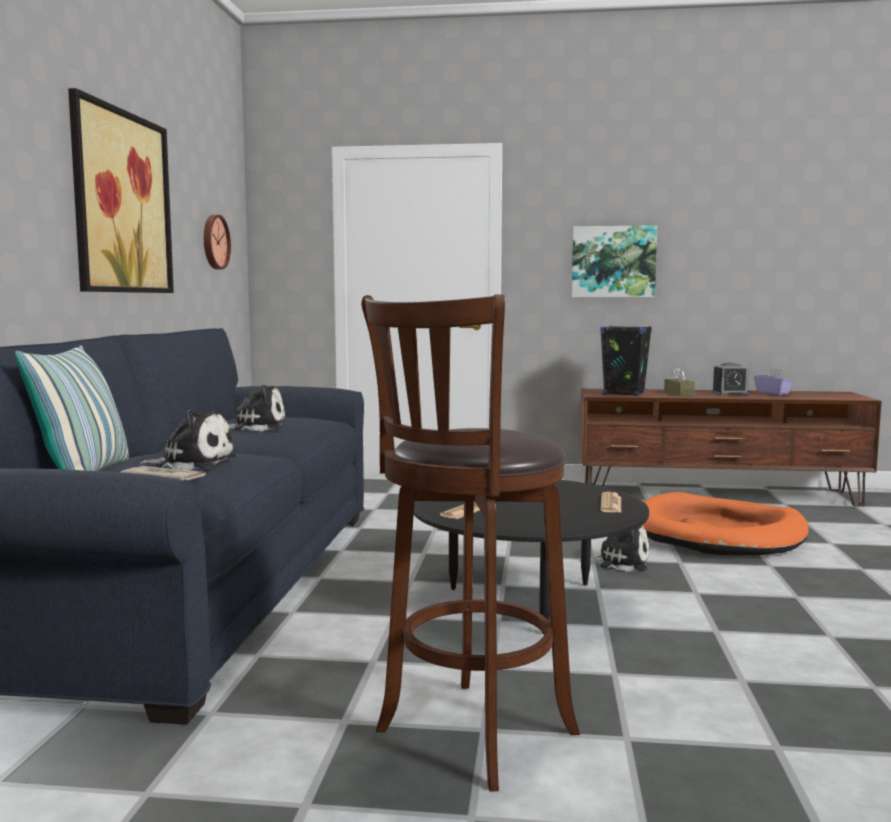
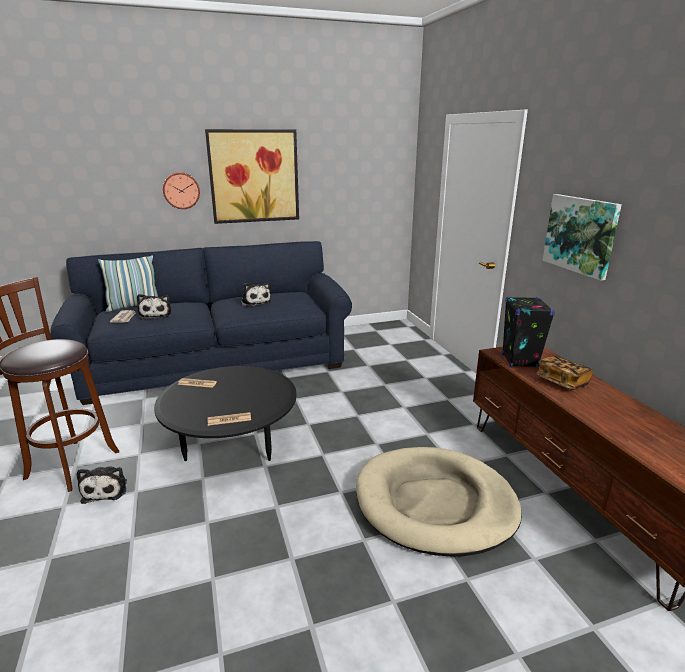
camera: 65 degrees right, 15 degrees up
wall clock [204,215,231,269] -> wall clock moved to [163,172,200,209]
plush toy [578,525,649,572] -> plush toy moved to [77,466,127,504]
orange dog bed [643,492,809,555] -> beige dog bed [356,447,522,556]
brown tissue box [664,367,695,396] -> book [535,356,593,390]
alarm clock [712,363,749,395] -> none
purple tissue box [754,368,793,395] -> none

